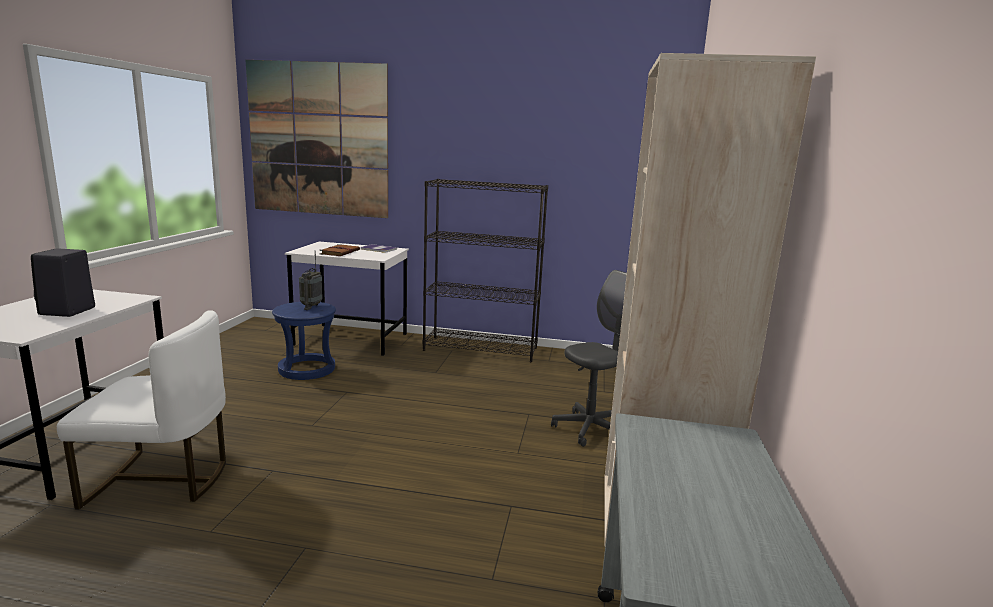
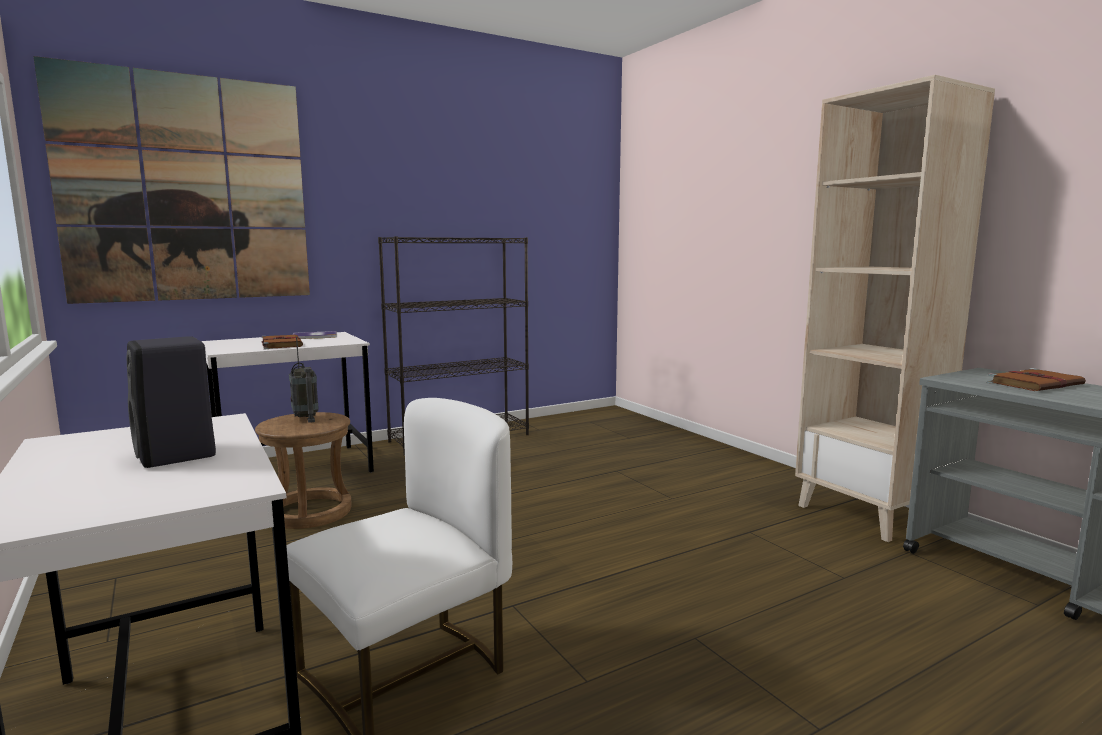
camera: 40 degrees left, 5 degrees down
blue stool [272,302,336,380] -> brown stool [255,412,352,529]
grey office chair [551,270,627,447] -> none
none -> brown book [987,368,1086,391]

